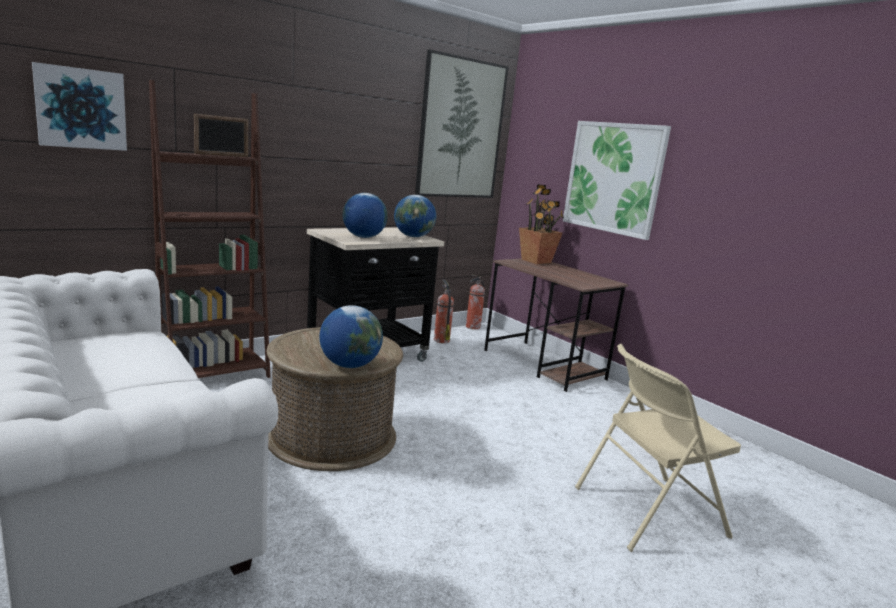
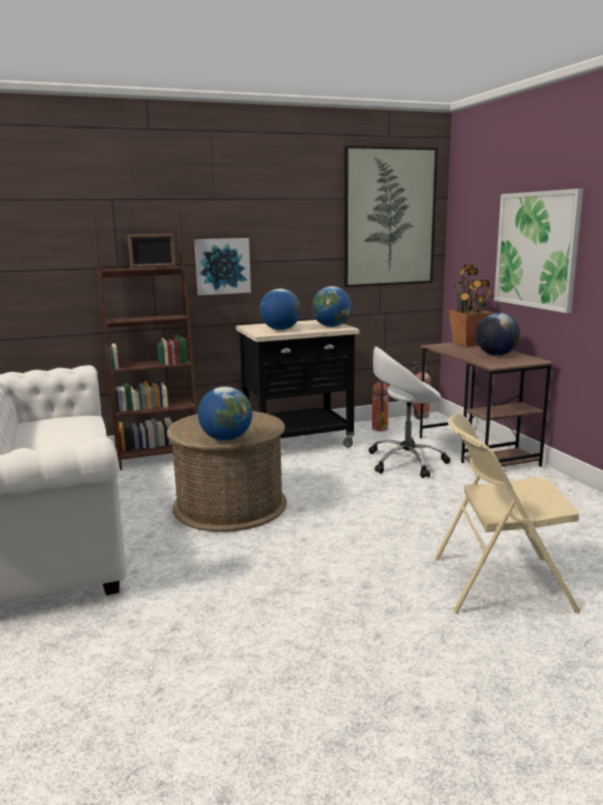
camera: 20 degrees right, 0 degrees up
picture [32,62,127,151] -> picture moved to [194,238,251,295]
none -> white office chair [369,347,451,478]
none -> globe [476,313,520,356]

